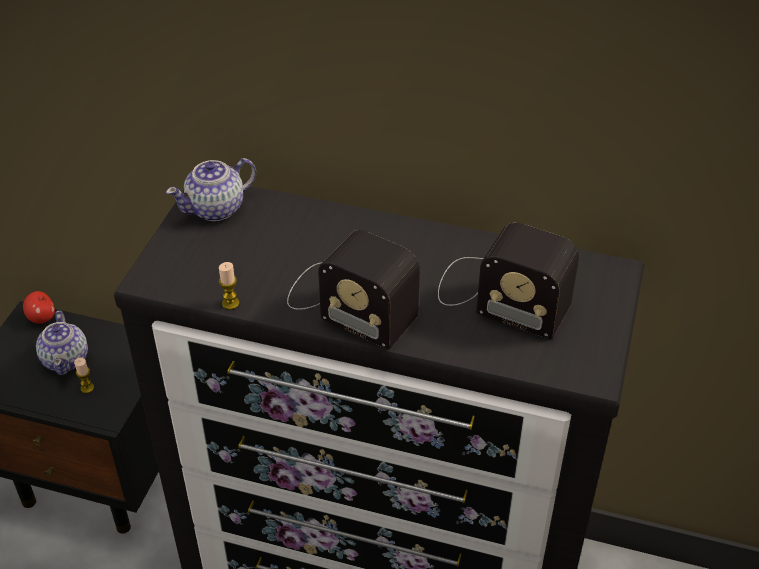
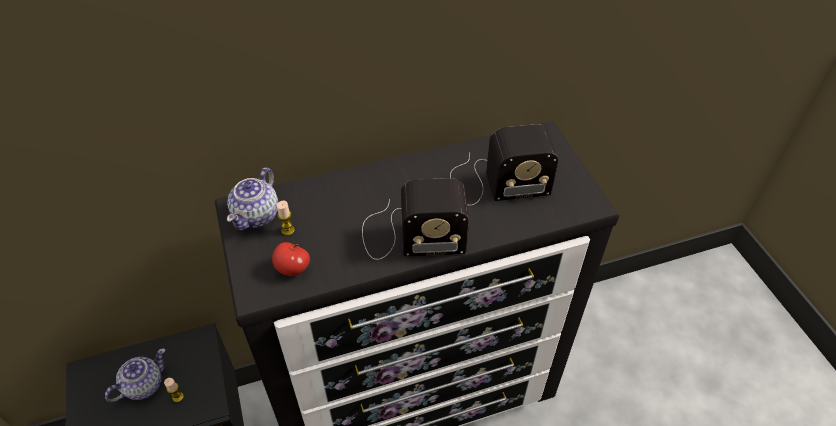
camera: 35 degrees left, 5 degrees up
apple [23,291,55,324] -> apple moved to [272,242,310,276]
teapot [36,310,88,375] -> teapot turned 90 degrees counterclockwise [105,348,166,403]
candle [219,262,240,310] -> candle moved to [277,201,295,236]

